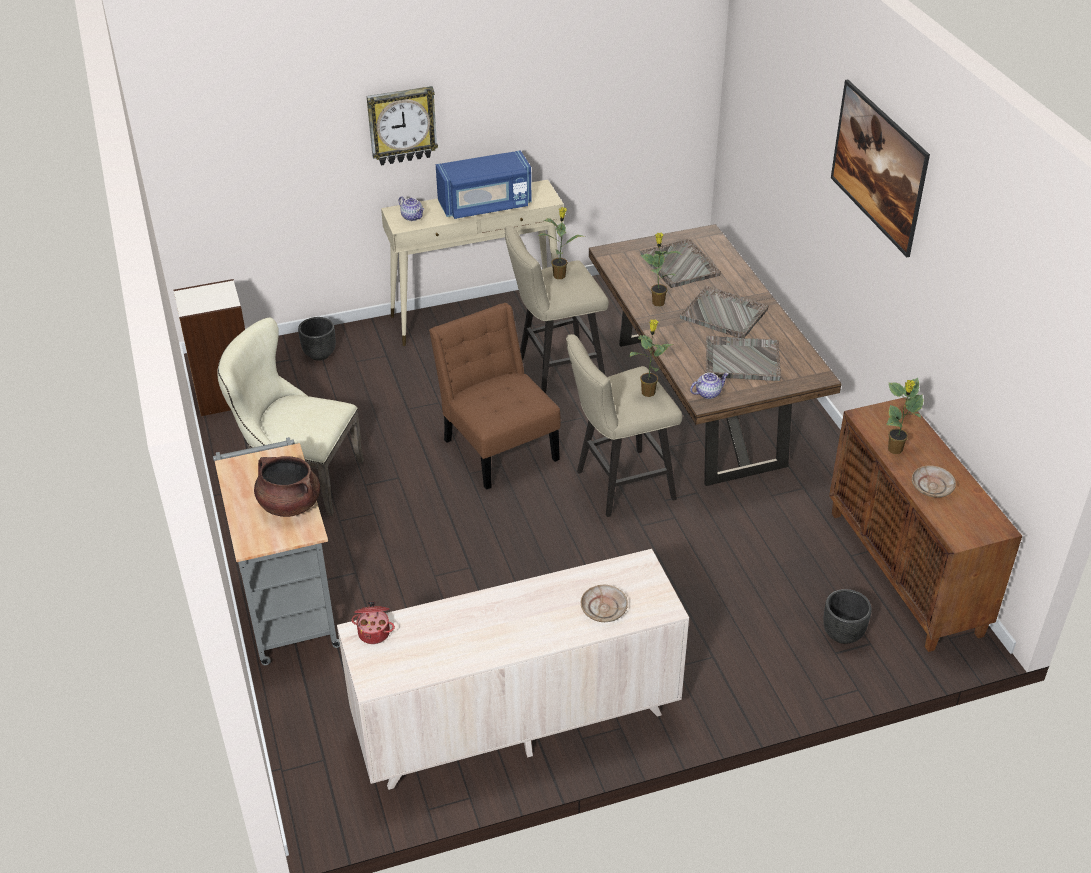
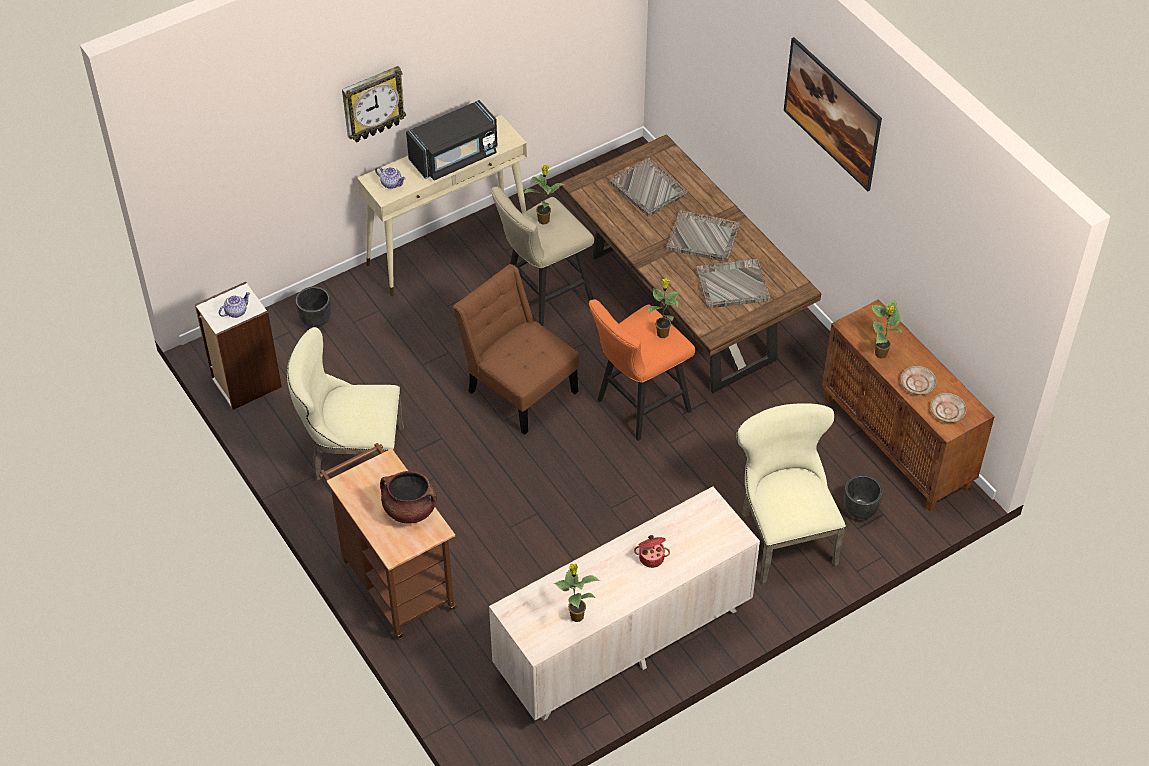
camera: 15 degrees left, 10 degrees up
grey cart [213,437,340,665] -> brown cart [319,443,457,639]
cooking pot [352,601,395,644] -> cooking pot moved to [634,535,670,568]
blue microwave [436,150,532,219] -> black microwave [406,100,498,181]
beige stool [566,334,683,517] -> orange stool [589,299,695,441]
beige plate [581,585,628,622] -> beige plate moved to [930,393,967,423]
potted plant [640,233,681,306] -> potted plant moved to [554,563,600,622]
teapot [690,373,729,399] -> teapot moved to [219,292,250,318]
none -> beige chair [736,403,846,584]

